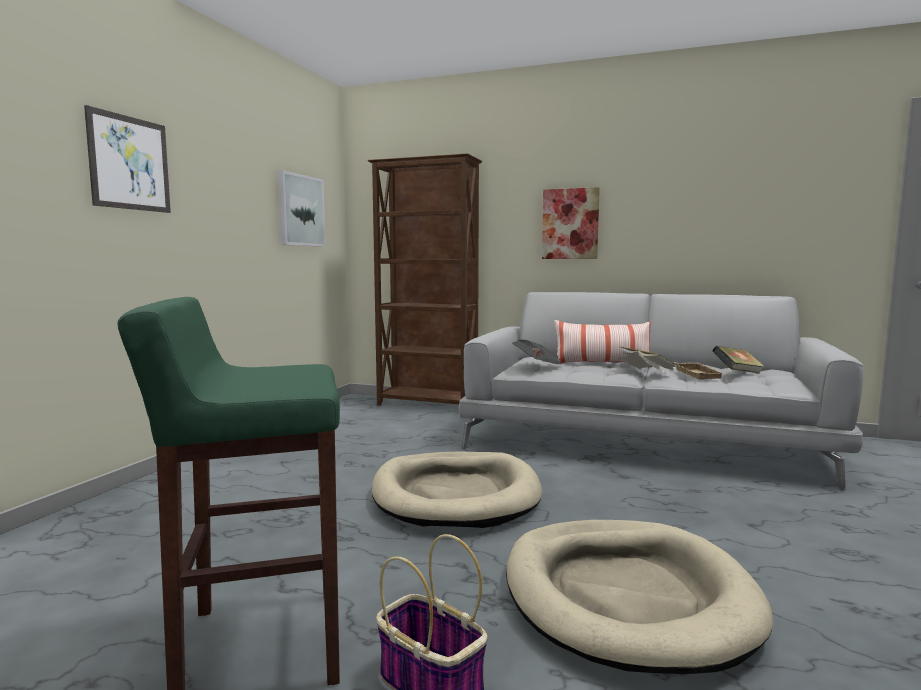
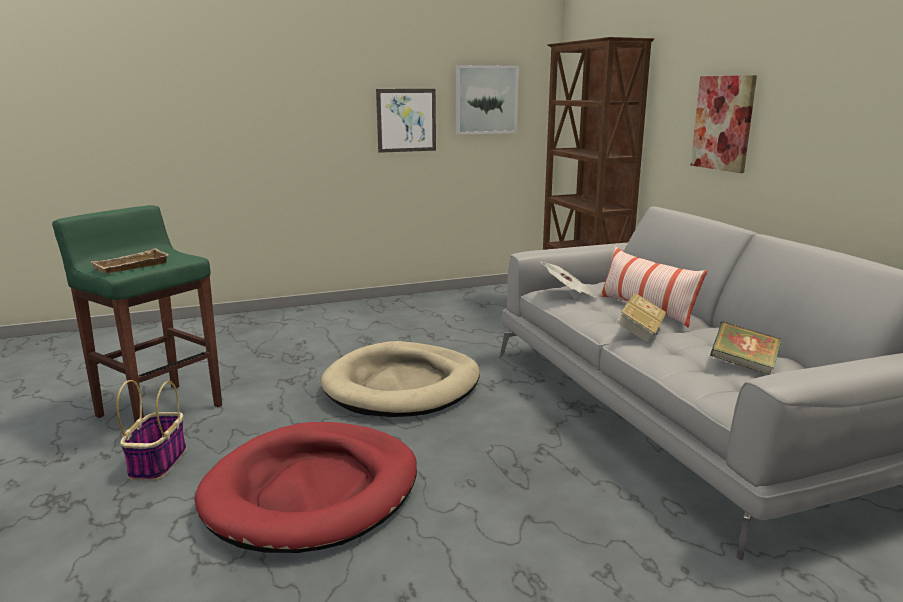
camera: 50 degrees right, 10 degrees up
picture [84,105,171,213] -> picture moved to [376,89,436,153]
beige dog bed [506,520,774,674] -> red dog bed [195,422,417,553]
beige tray [674,362,726,380] -> beige tray moved to [90,248,170,274]

